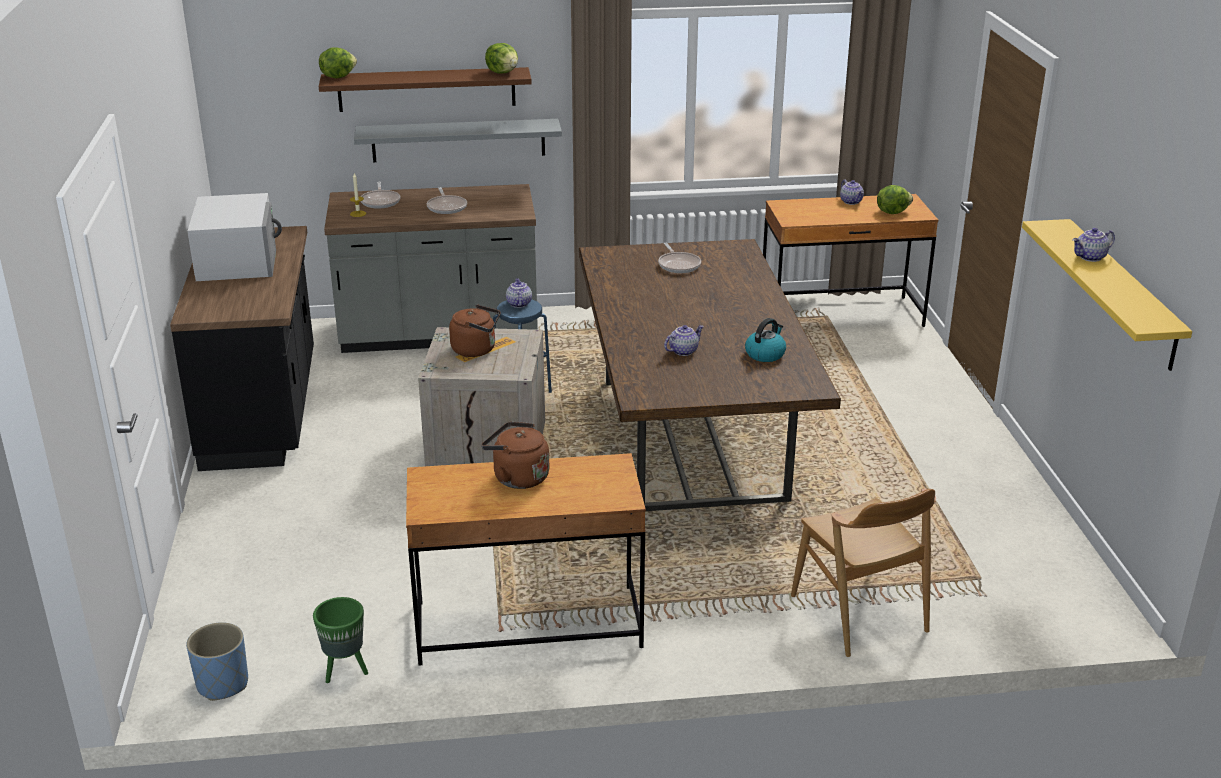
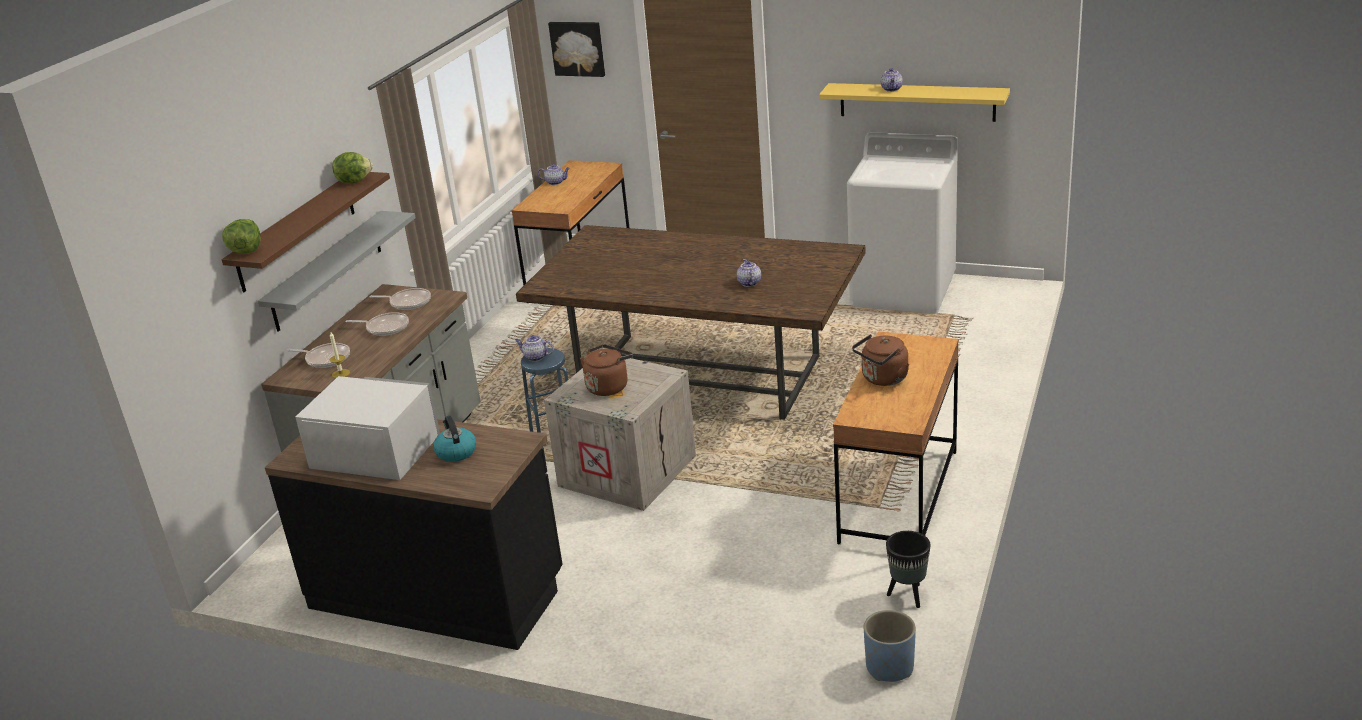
camera: 60 degrees left, 0 degrees up
green planter [313,597,368,683] -> black planter [886,531,931,608]
frying pan [658,243,701,273] -> frying pan moved to [369,288,431,310]
kettle [745,318,786,362] -> kettle moved to [433,416,476,462]
brown chair [791,488,936,657] -> none
lettuce [877,185,913,214] -> none
none -> picture [548,22,605,77]
none -> white washing machine [847,132,958,314]

